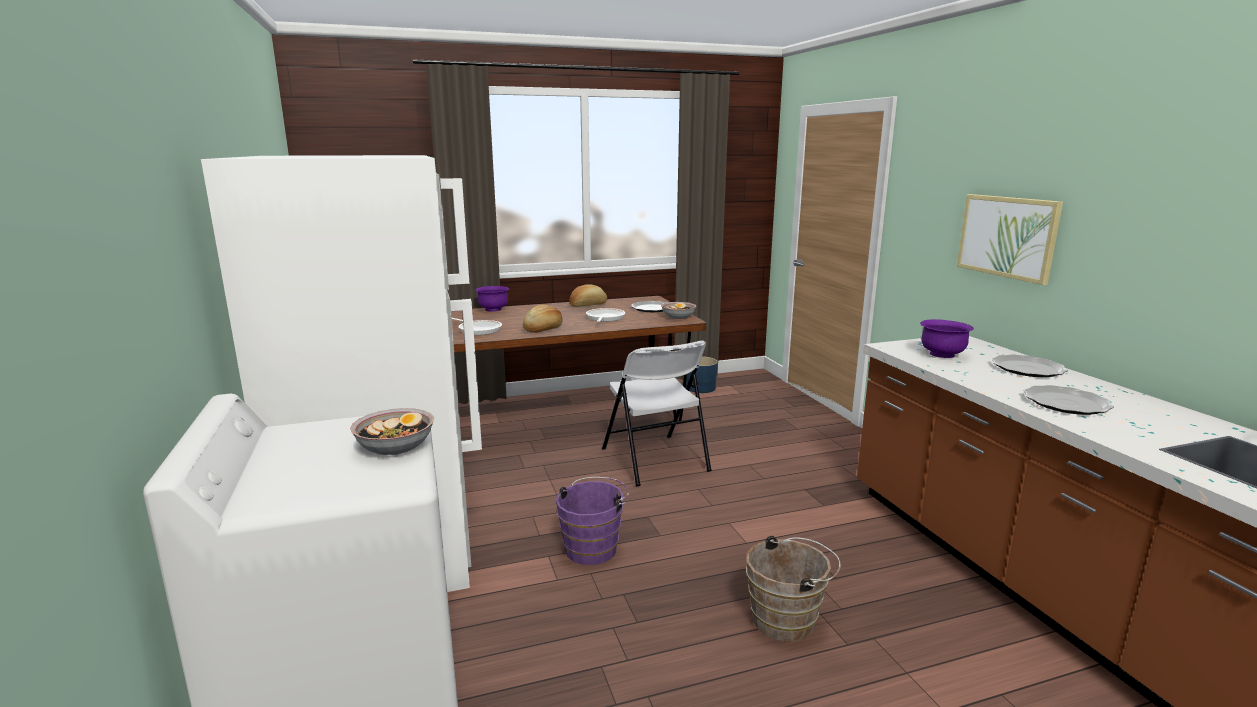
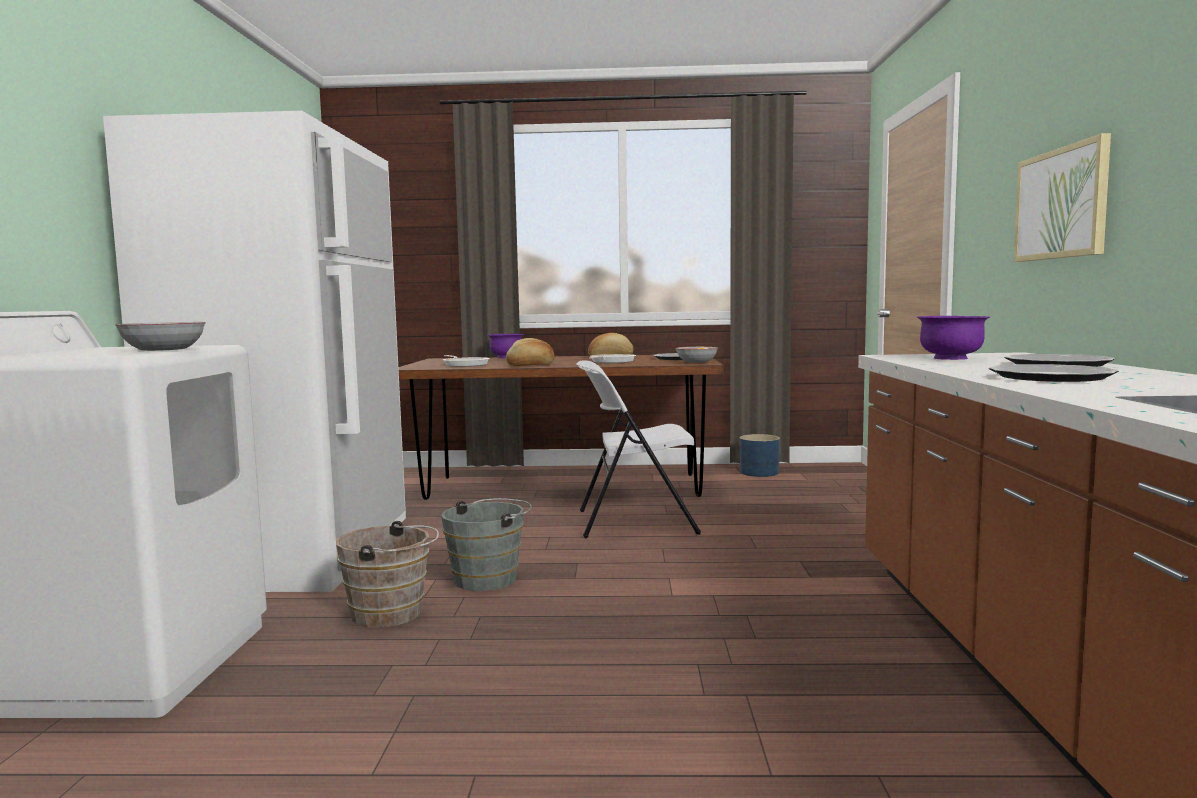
camera: 20 degrees right, 10 degrees down
purple bucket [556,477,629,565] -> grey bucket [441,498,532,591]
white chair [602,341,712,487] -> white chair turned 90 degrees clockwise [576,360,701,539]
brown bucket [746,536,840,642] -> brown bucket moved to [336,521,439,628]

